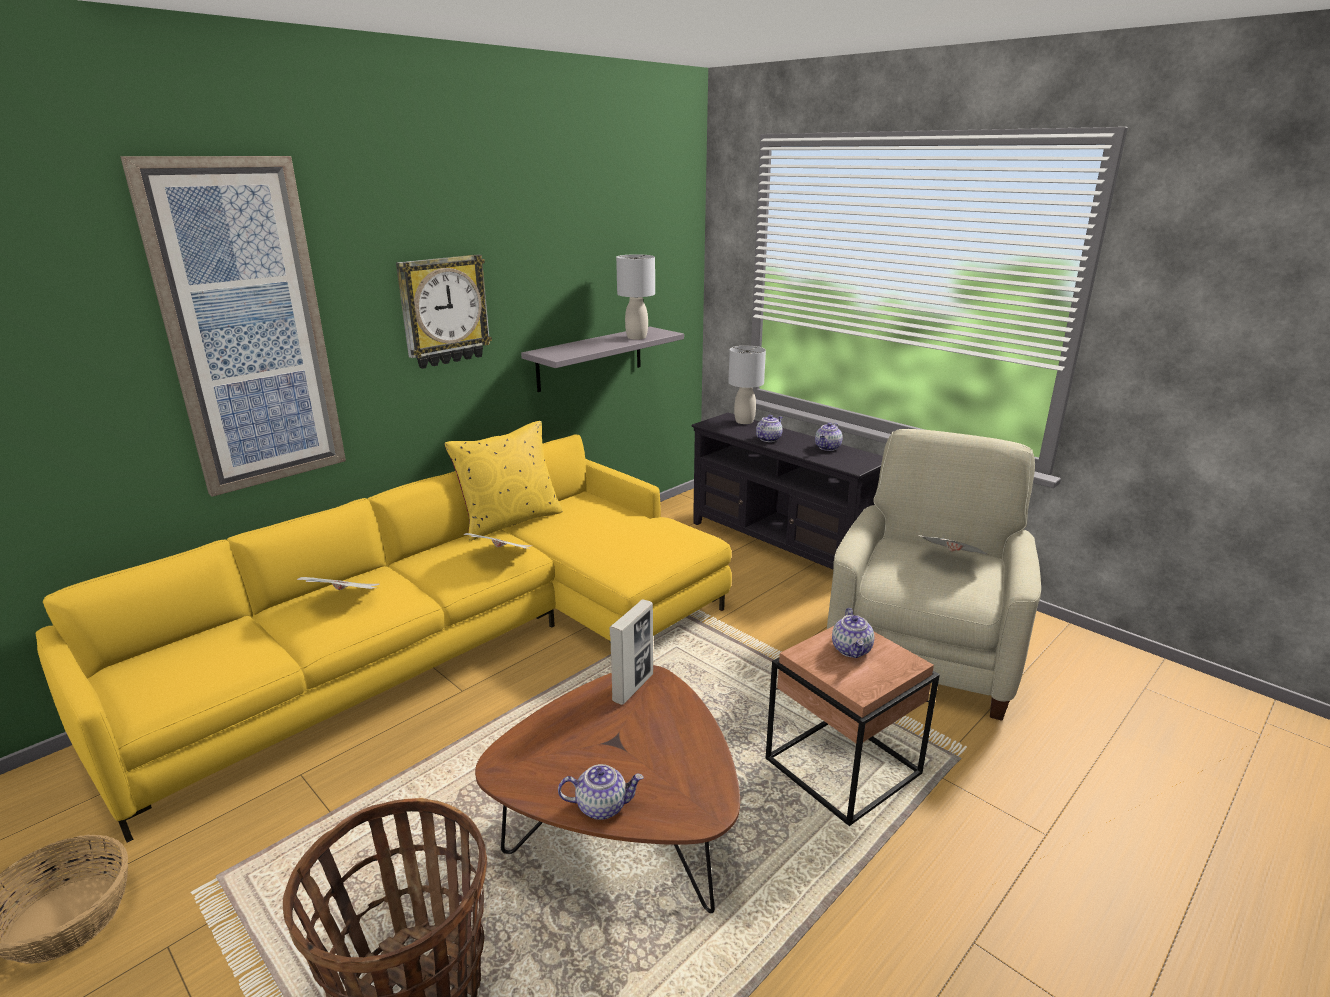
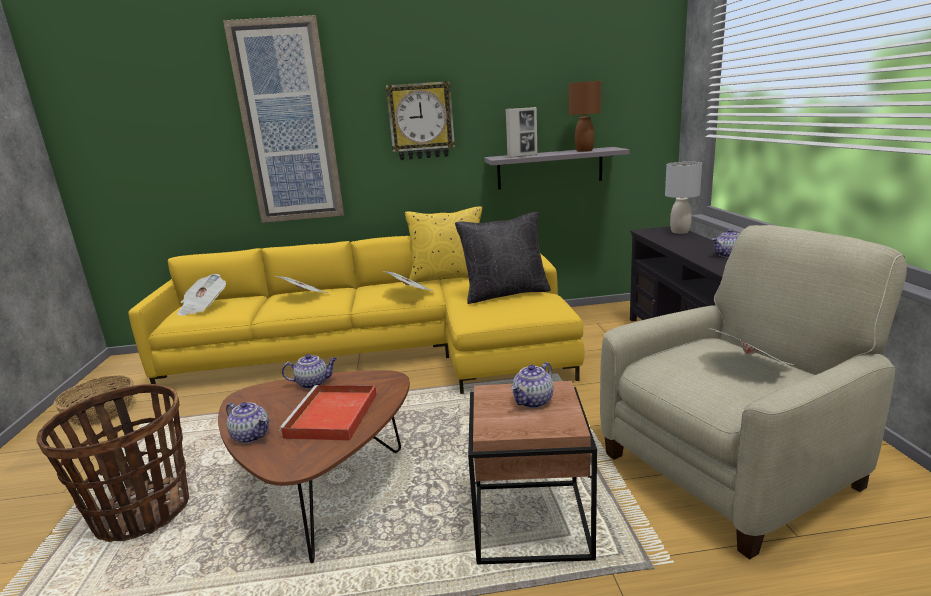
camera: 40 degrees right, 5 degrees down
picture frame [610,599,653,705] -> picture frame moved to [506,107,537,158]
grey table lamp [616,254,655,340] -> brown table lamp [568,81,601,152]
teapot [756,415,783,442] -> teapot moved to [282,354,337,389]
none -> newspaper [177,274,226,316]
none -> red tray [278,385,377,441]
none -> black pillow [455,212,551,304]

